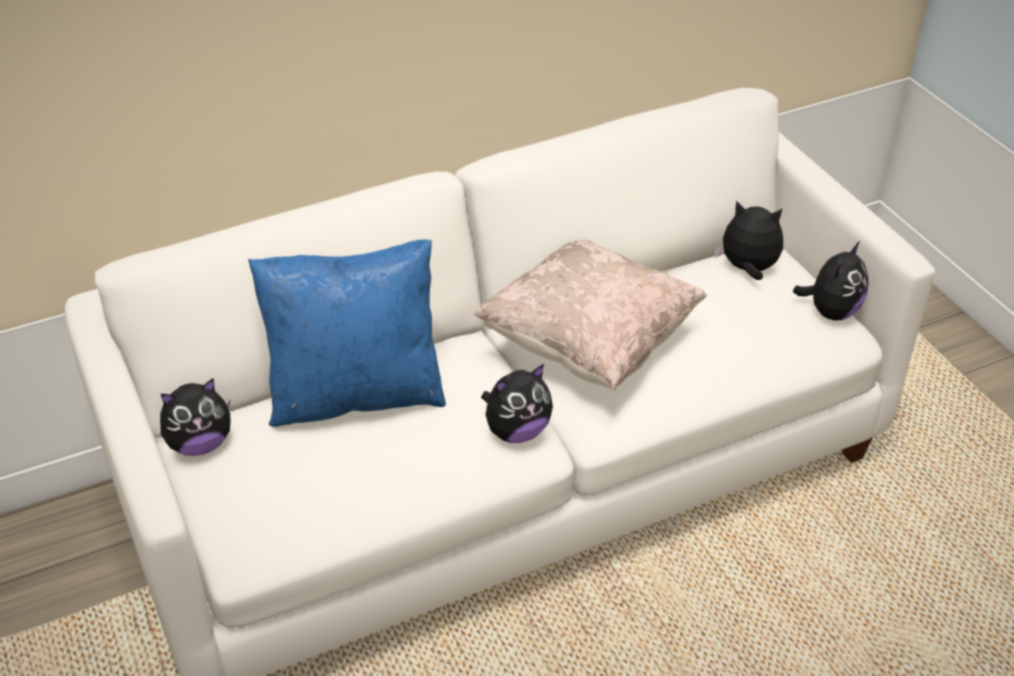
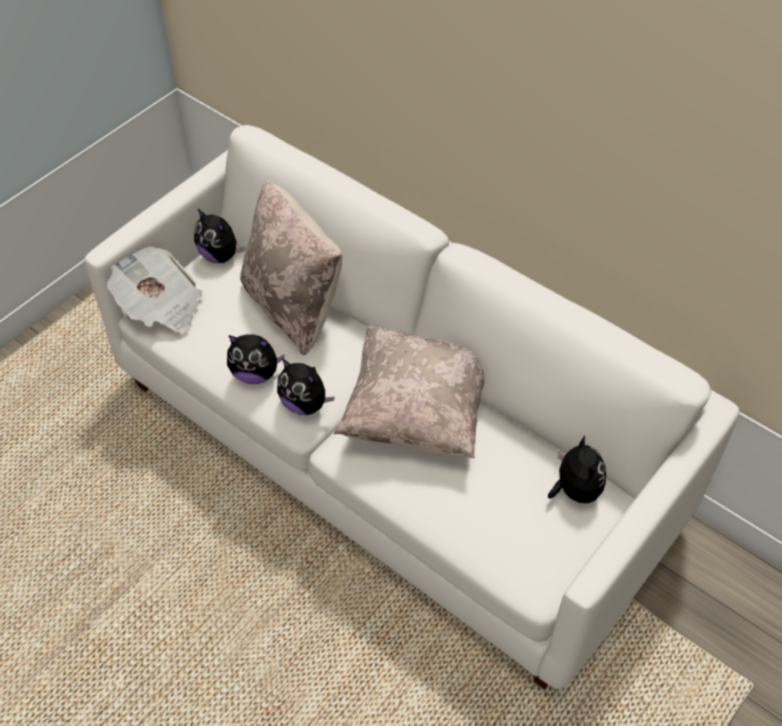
camera: 65 degrees right, 10 degrees up
blue pillow [248,239,446,427] -> beige pillow [240,178,342,355]
plush toy [793,241,869,320] -> plush toy moved to [227,334,285,384]
none -> newspaper [107,247,203,333]

